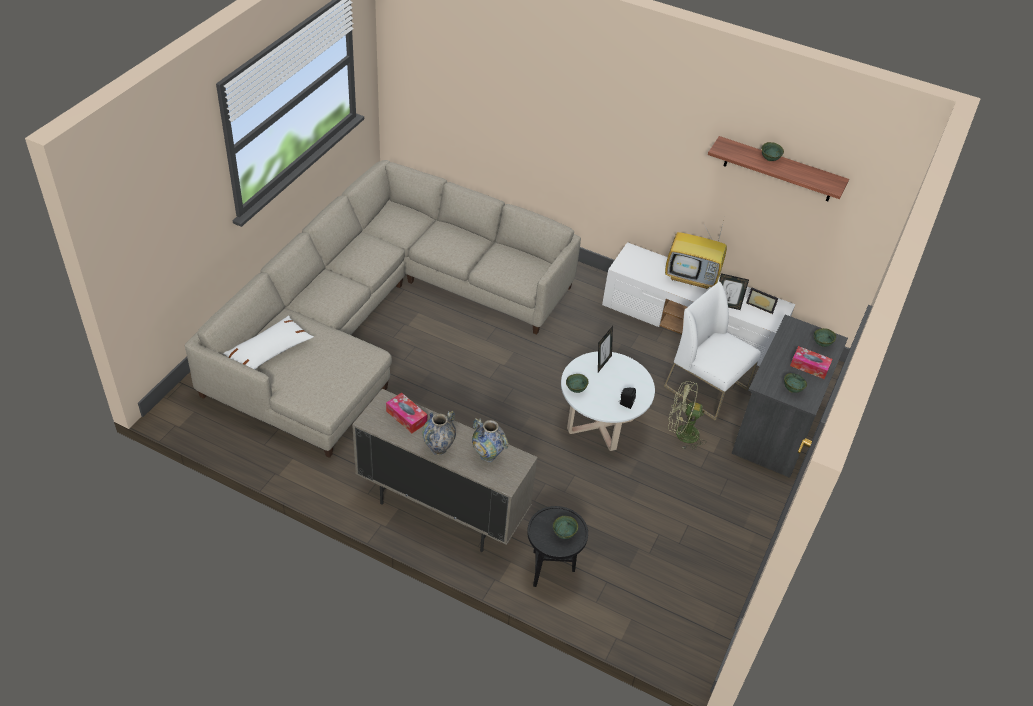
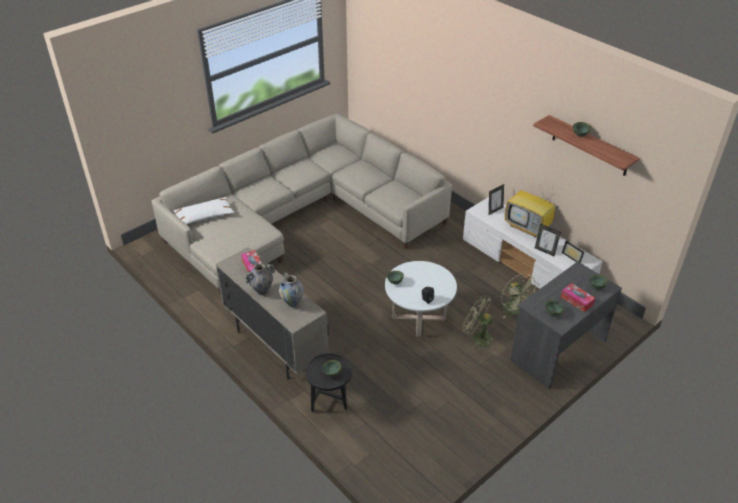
camera: 25 degrees right, 5 degrees down
picture frame [598,326,613,372] -> picture frame moved to [489,184,504,215]
white chair [664,281,761,421] -> green fan [501,274,539,318]

